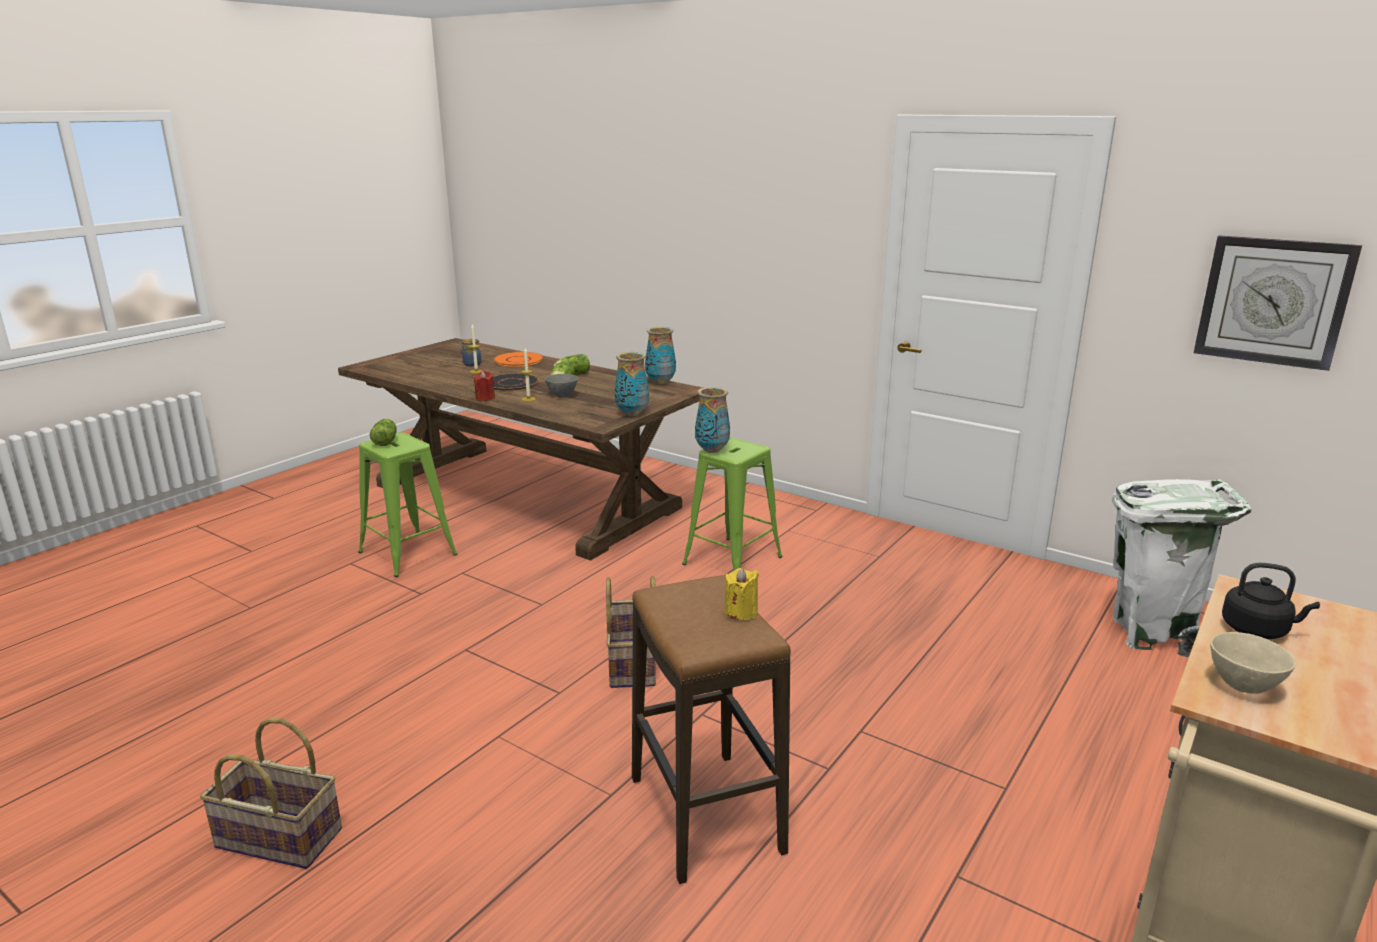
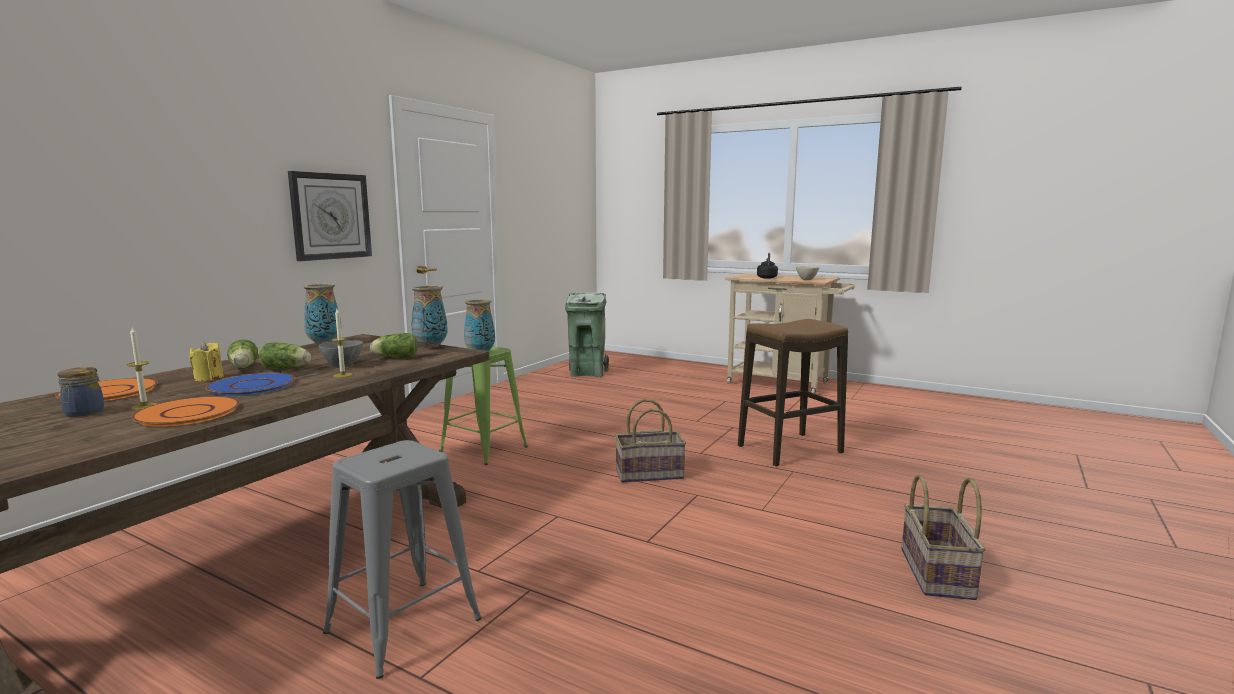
camera: 95 degrees left, 10 degrees down
green stool [358,433,457,577] -> grey stool [323,440,482,679]
lettuce [370,419,397,446] -> lettuce moved to [370,333,417,358]
red candle [473,371,495,401] -> none
black plate [493,373,539,391] -> blue plate [206,373,295,396]
yellow candle [724,568,759,620] -> yellow candle moved to [189,342,224,381]
white trash can [1112,479,1251,657] -> green trash can [565,292,609,377]
wall clock [1194,235,1362,371] -> wall clock moved to [288,171,372,261]
none -> orange plate [131,396,240,427]

